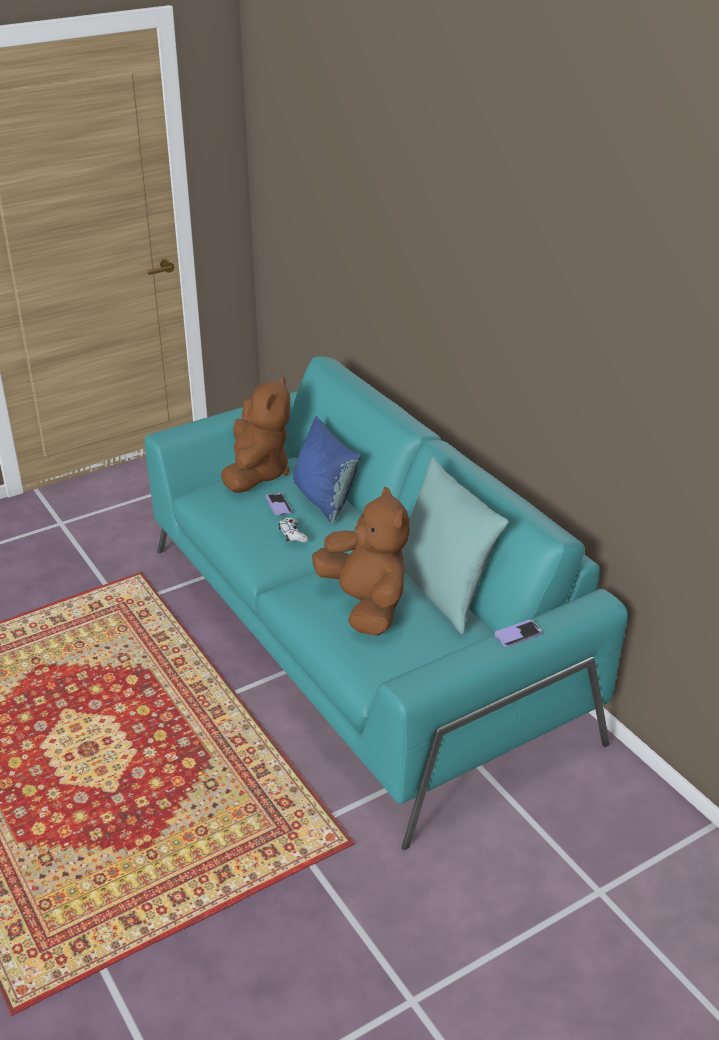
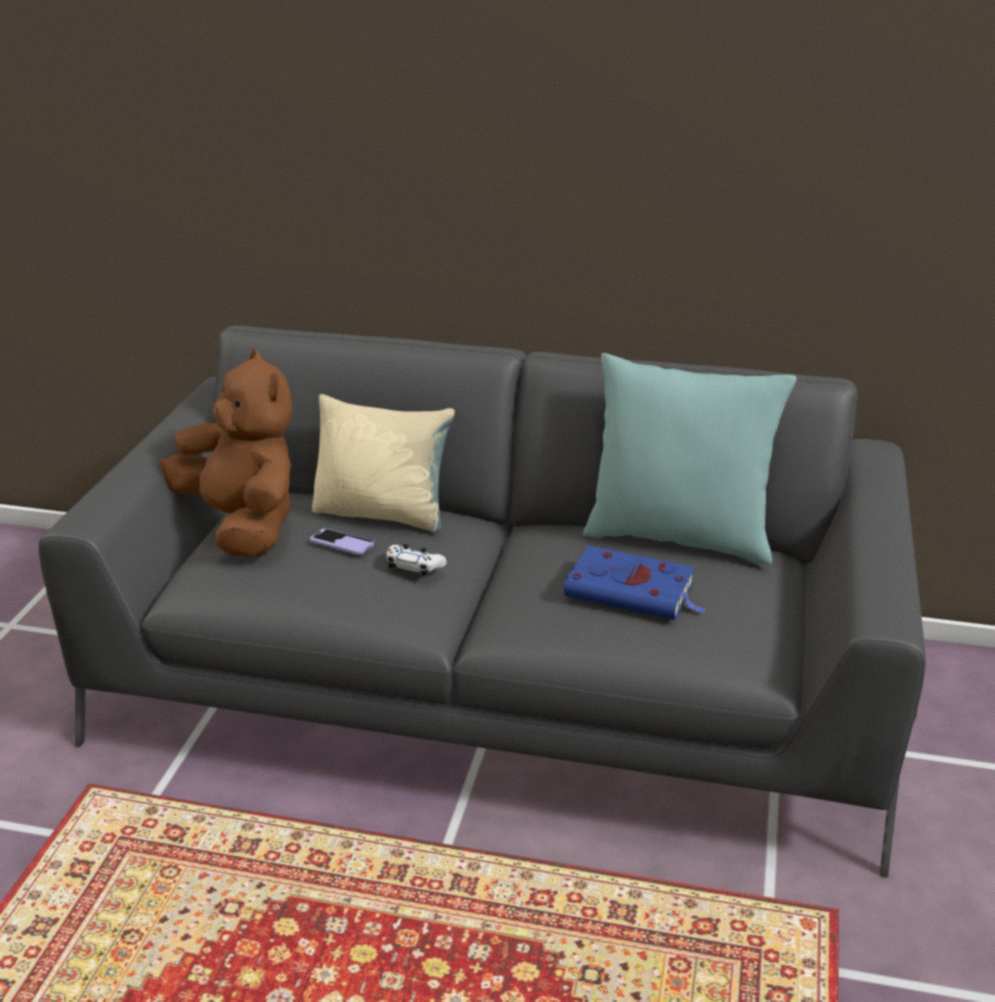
camera: 45 degrees left, 5 degrees down
turquoise sofa [145,356,628,850] -> grey sofa [39,325,926,878]
blue pillow [293,416,361,523] -> beige pillow [312,394,455,533]
brown plush toy [312,487,410,636] -> blue book [564,545,707,620]
phone [495,620,542,647] -> none

